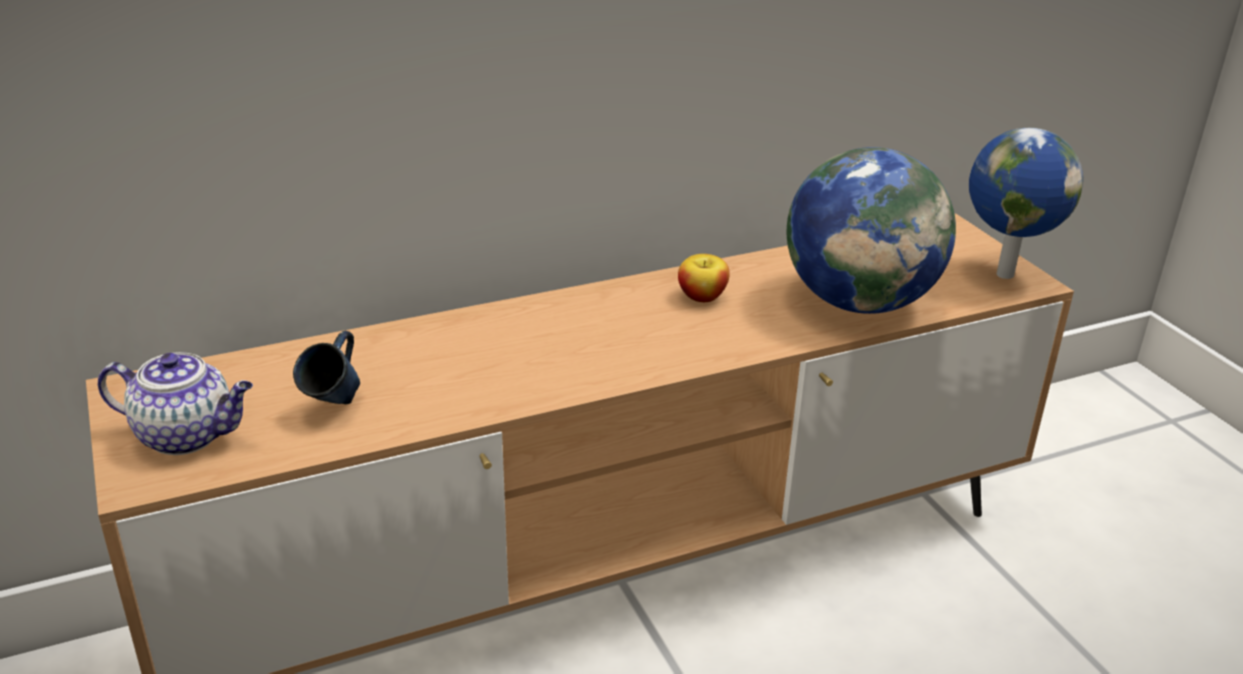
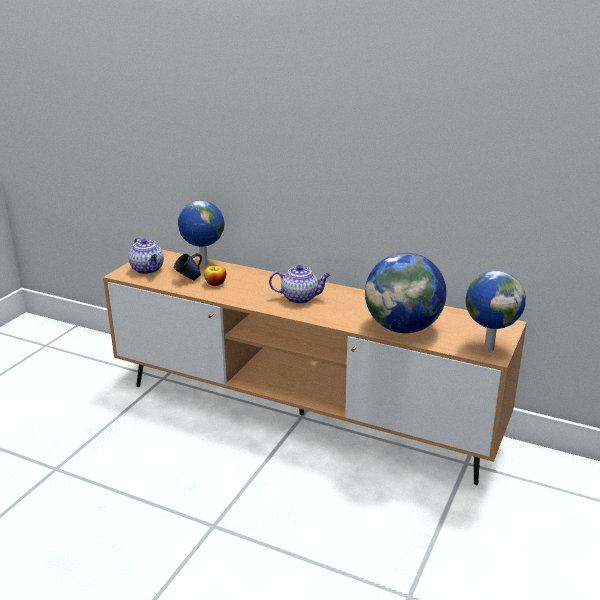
camera: 50 degrees right, 5 degrees down
apple [678,254,730,302] -> apple moved to [204,266,226,286]
none -> globe [178,200,224,266]
none -> teapot [269,265,331,304]

